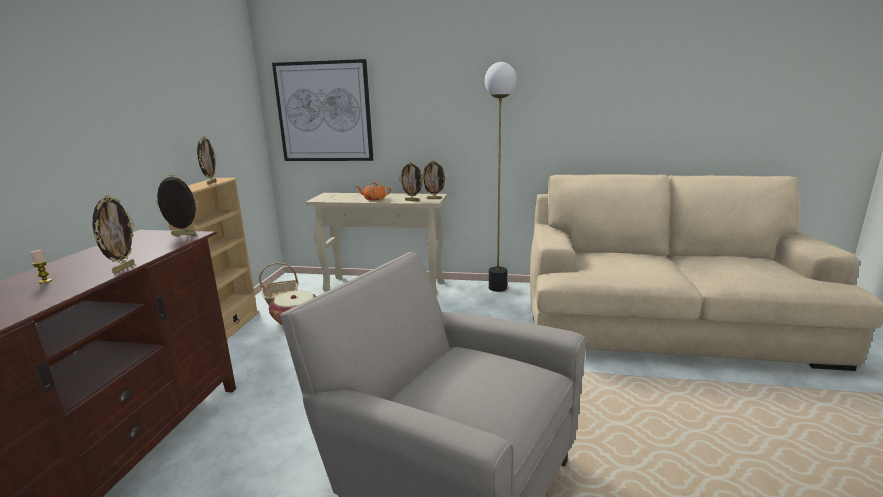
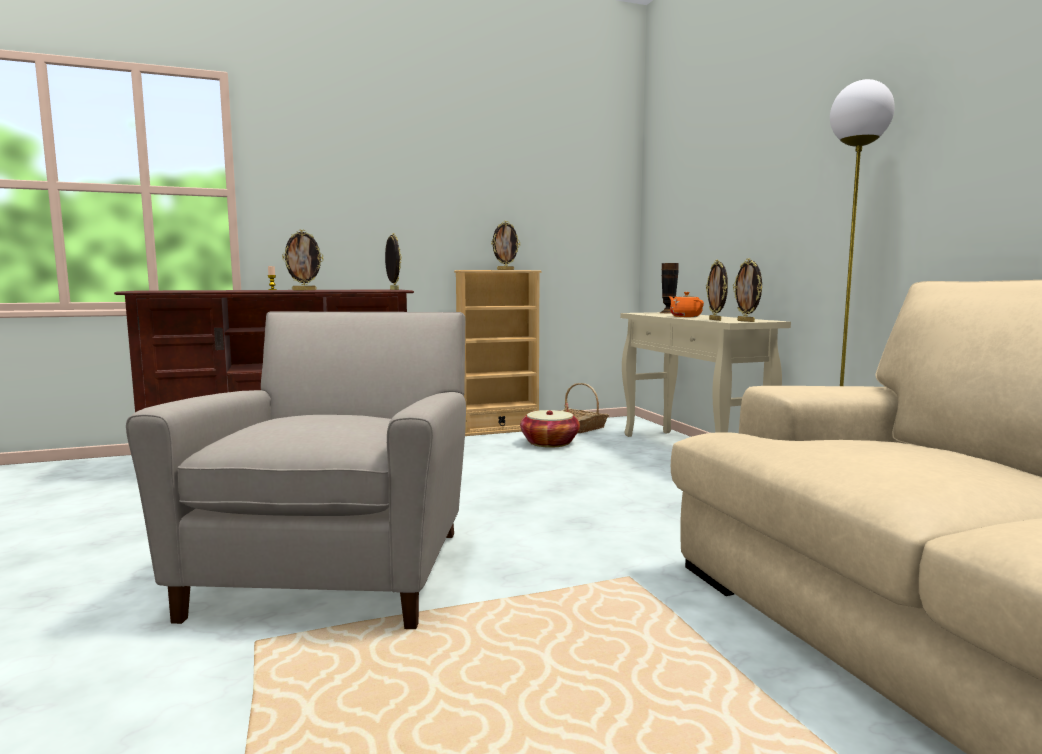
camera: 60 degrees right, 10 degrees down
picture [272,59,373,161] -> none
none -> vase [660,263,679,313]

